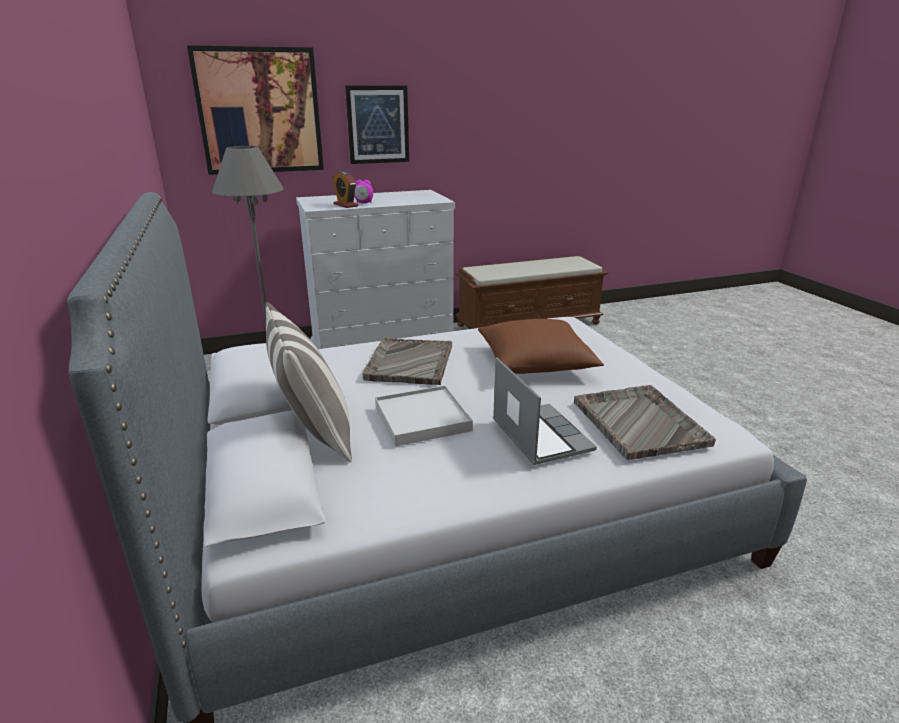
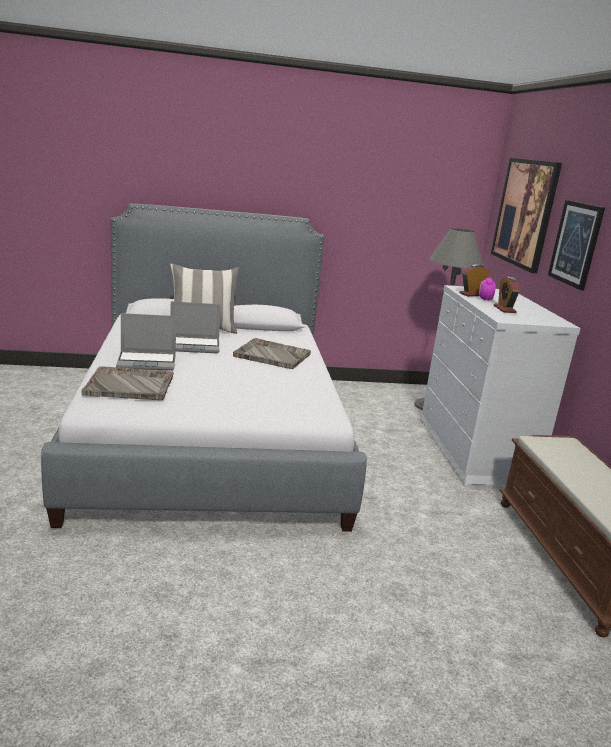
camera: 100 degrees right, 5 degrees down
white tray [375,385,473,446] -> laptop [170,301,221,353]
brown pillow [478,319,604,374] -> none
none -> alarm clock [494,277,520,313]

